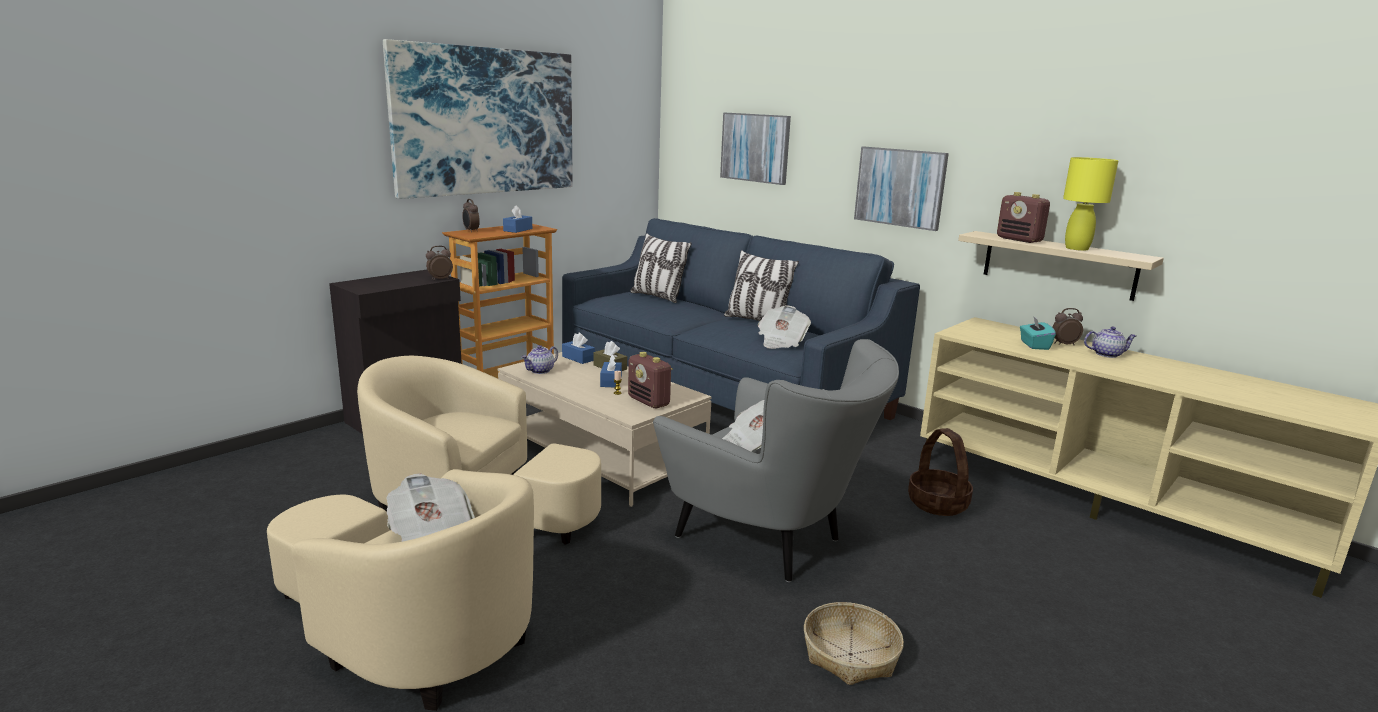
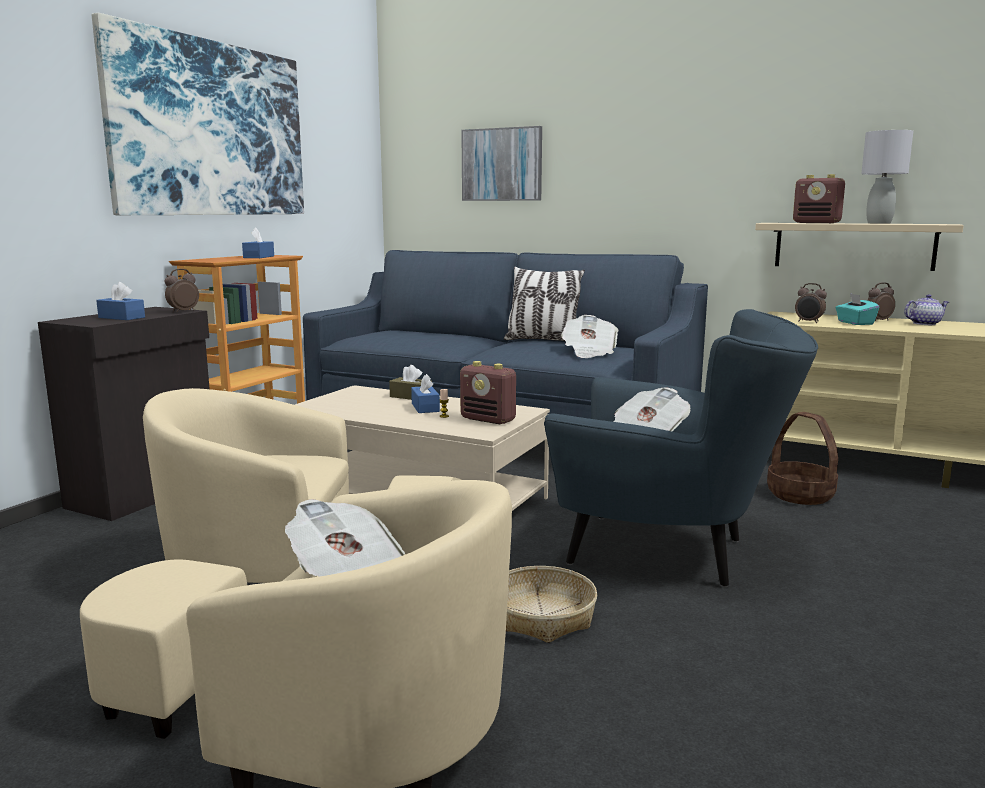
camera: 15 degrees left, 5 degrees down
alarm clock [462,199,480,232] -> alarm clock moved to [795,283,827,323]
teapot [522,345,558,374] -> none
blue tissue box [562,333,595,364] -> blue tissue box moved to [96,282,145,320]
pillow [630,233,692,303] -> none
grey armchair [653,339,899,582] -> blue armchair [544,309,818,587]
basket [804,602,904,685] -> basket moved to [506,566,597,643]
picture [854,147,949,231] -> none
yellow table lamp [1063,157,1119,251] -> grey table lamp [861,130,913,224]

